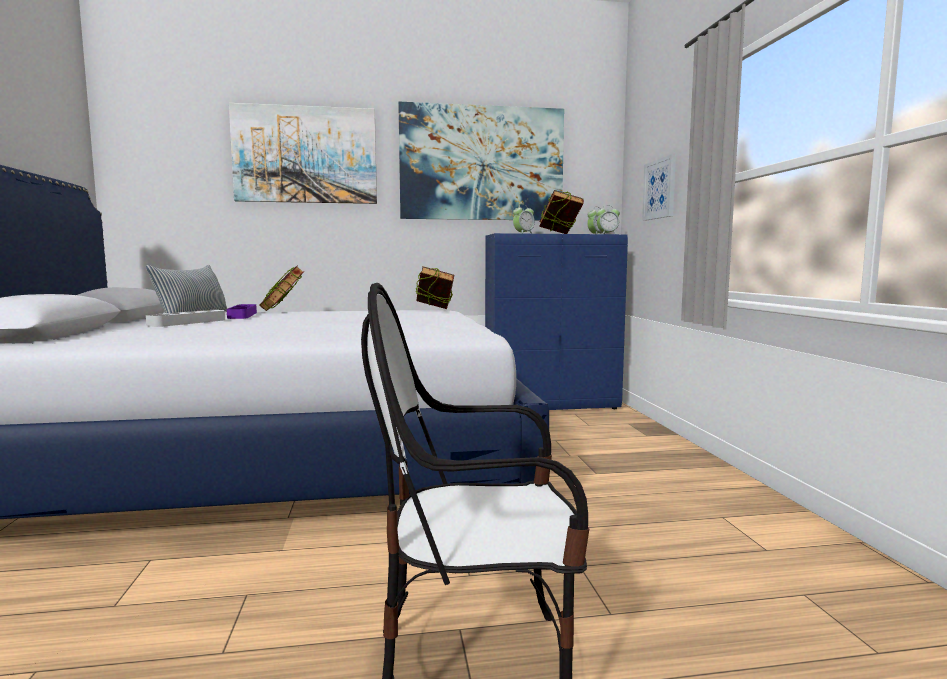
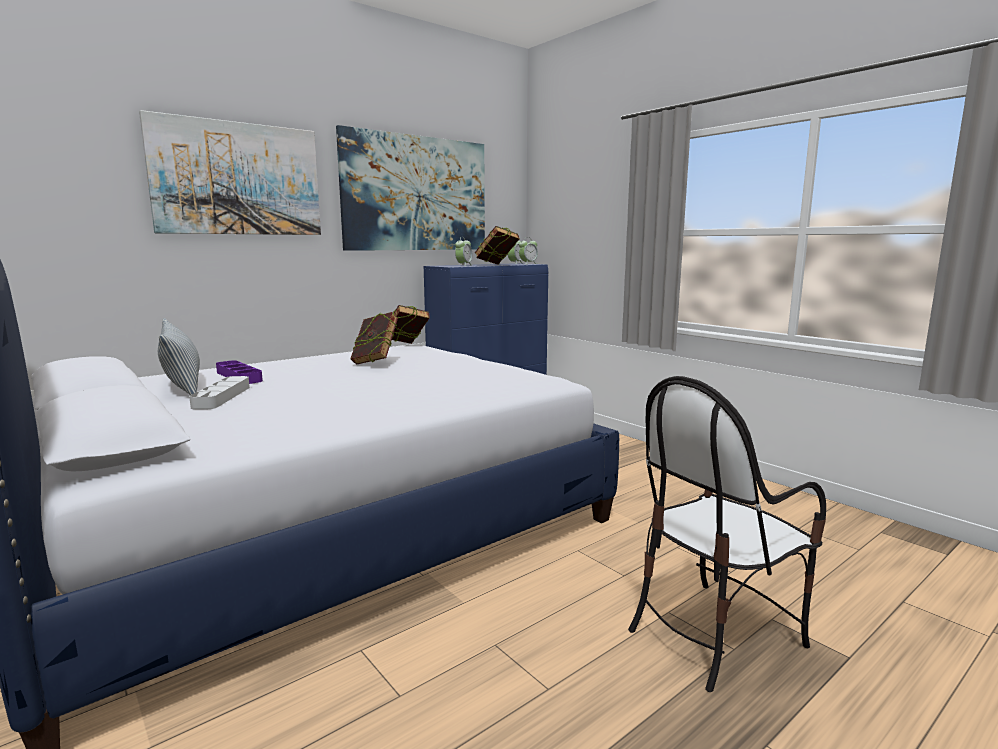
camera: 30 degrees left, 5 degrees up
book [259,266,304,311] -> book moved to [350,312,398,364]
picture [642,154,676,221] -> none

